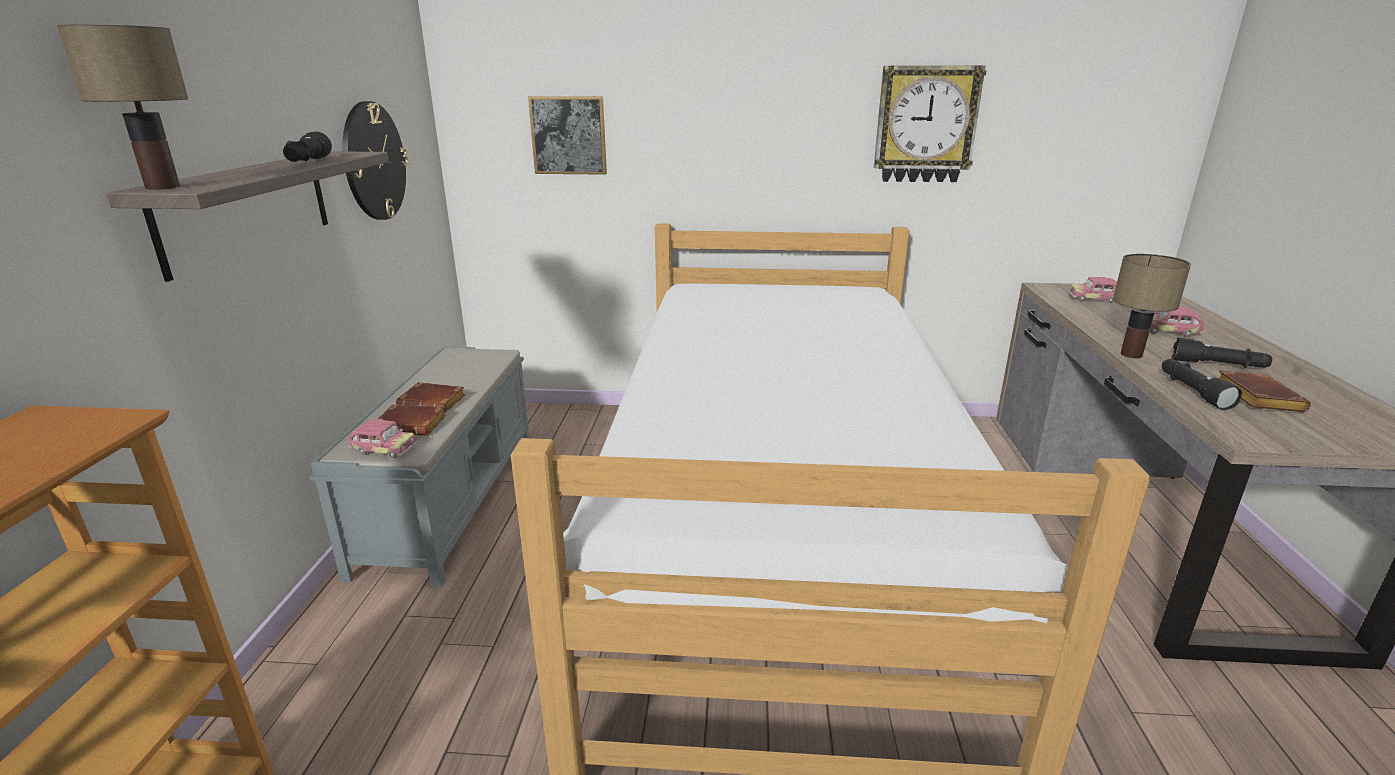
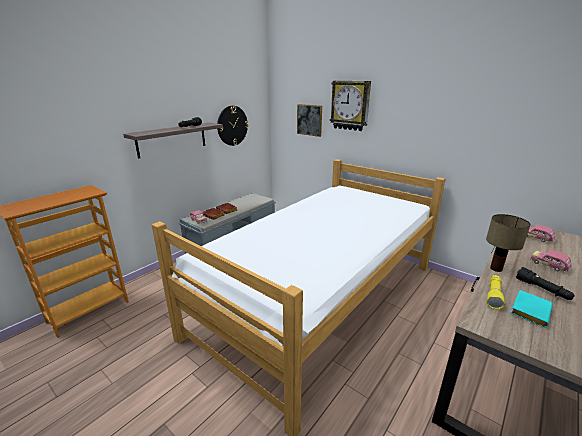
camera: 35 degrees right, 0 degrees up
table lamp [57,25,188,190] -> none
wall clock [874,66,986,182] -> wall clock moved to [330,81,371,131]
black flashlight [1162,359,1242,410] -> yellow flashlight [487,275,505,309]
brown book [1219,371,1311,412] -> turquoise book [511,290,553,328]

